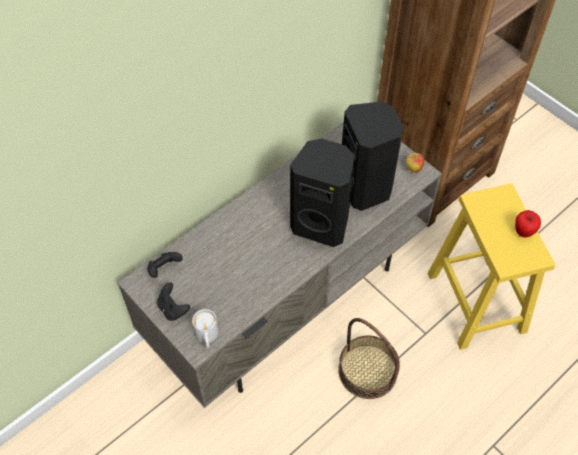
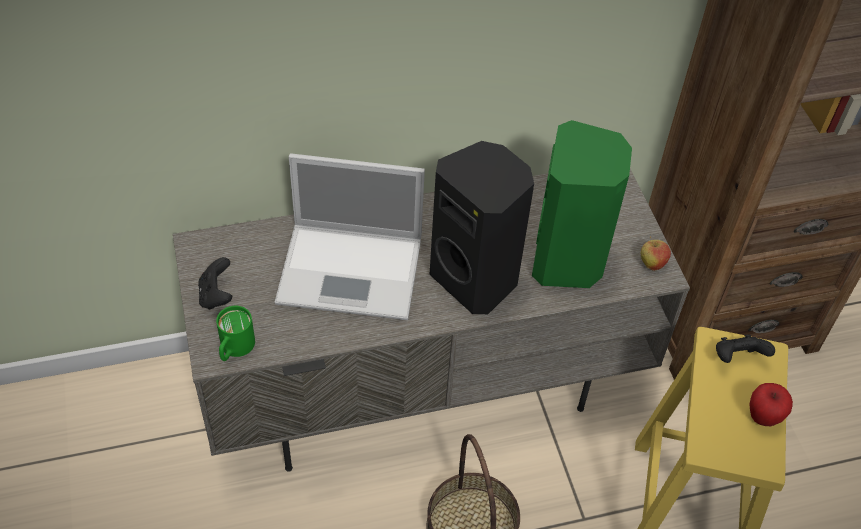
camera: 25 degrees right, 5 degrees down
black game controller [148,252,183,278] -> black game controller moved to [716,334,775,363]
white mug [192,309,218,348] -> green mug [216,306,255,361]
black speaker [342,101,404,211] -> green speaker [532,120,632,288]
none -> laptop [275,153,425,320]

